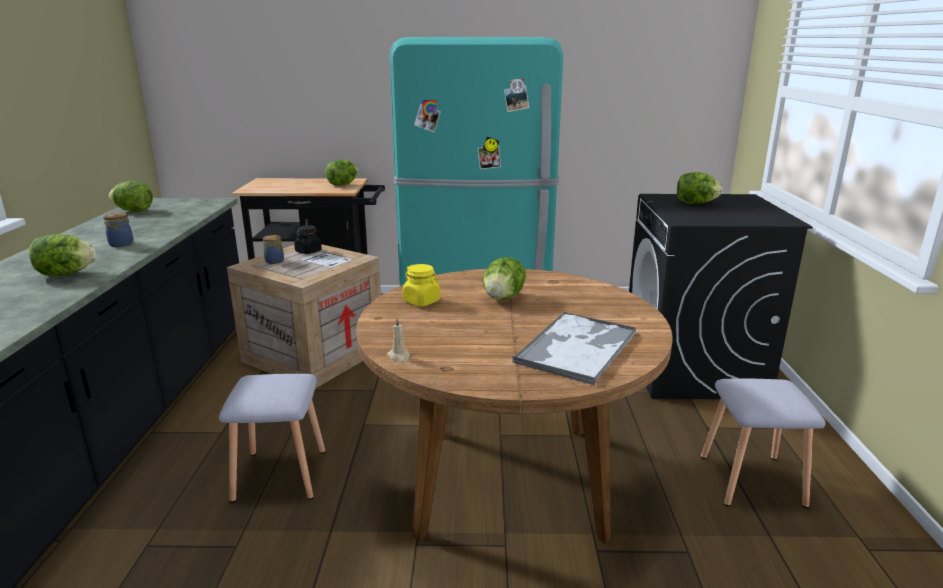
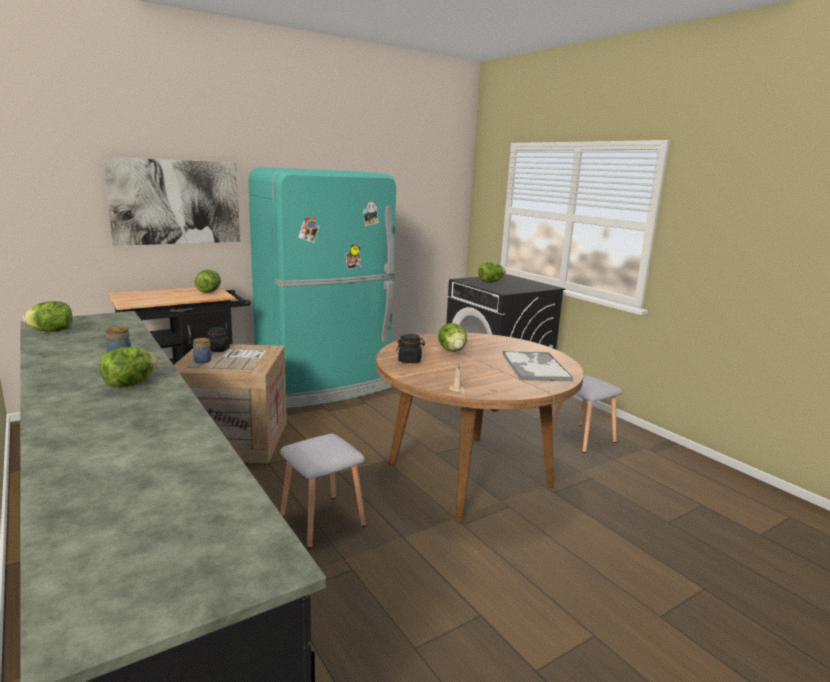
camera: 35 degrees left, 5 degrees down
yellow jar [403,264,440,306] -> black jar [396,334,425,363]
none -> picture [103,157,240,246]

